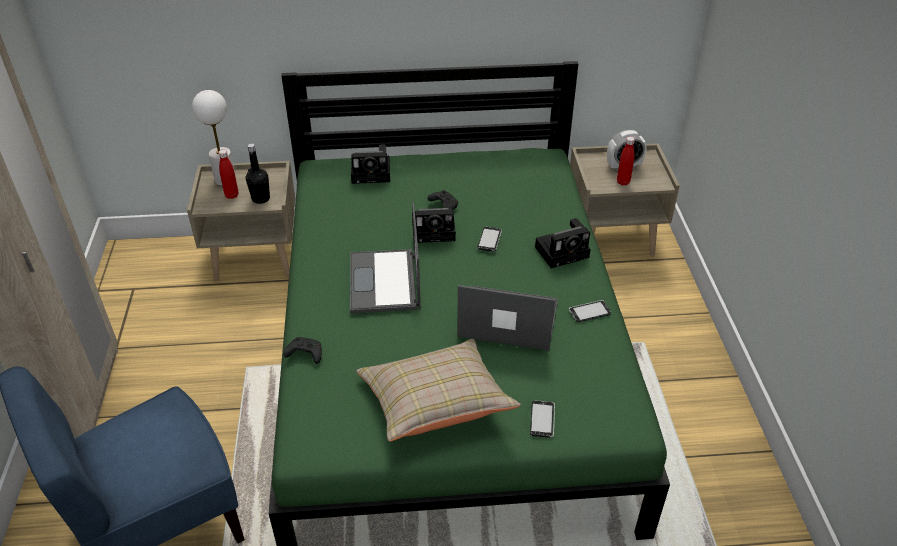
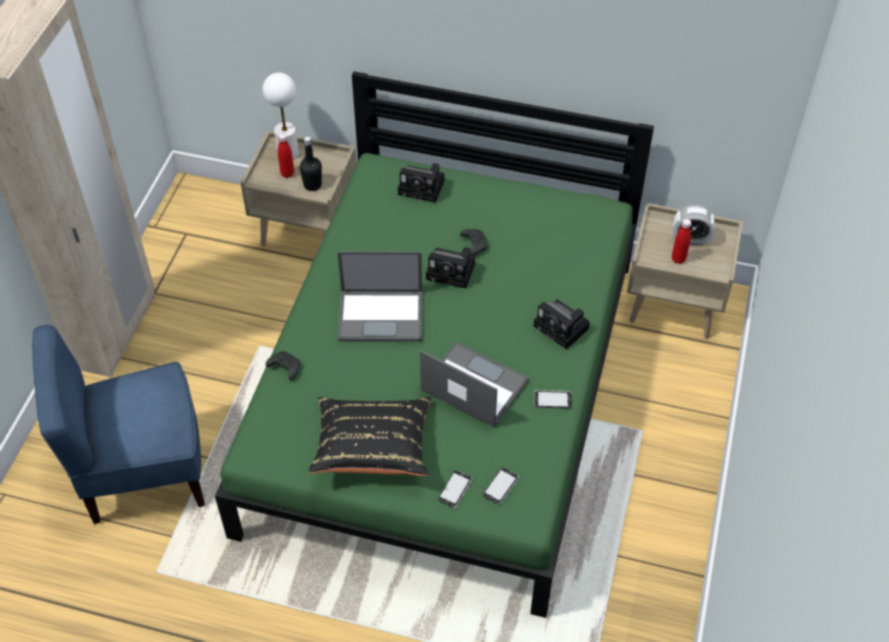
camera: 20 degrees right, 10 degrees up
laptop [350,203,421,313] -> laptop turned 105 degrees counterclockwise [337,251,422,342]
beige pillow [356,339,521,441] -> black pillow [309,397,431,476]
phone [478,227,502,252] -> phone moved to [483,468,519,505]
camera [535,218,591,268] -> camera turned 45 degrees clockwise [534,299,590,349]

